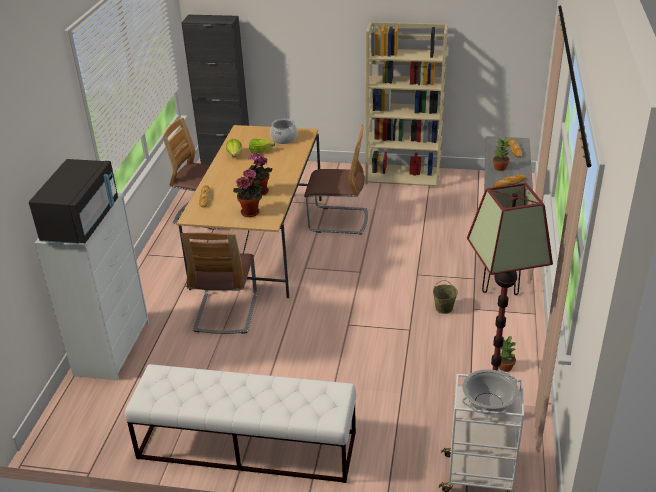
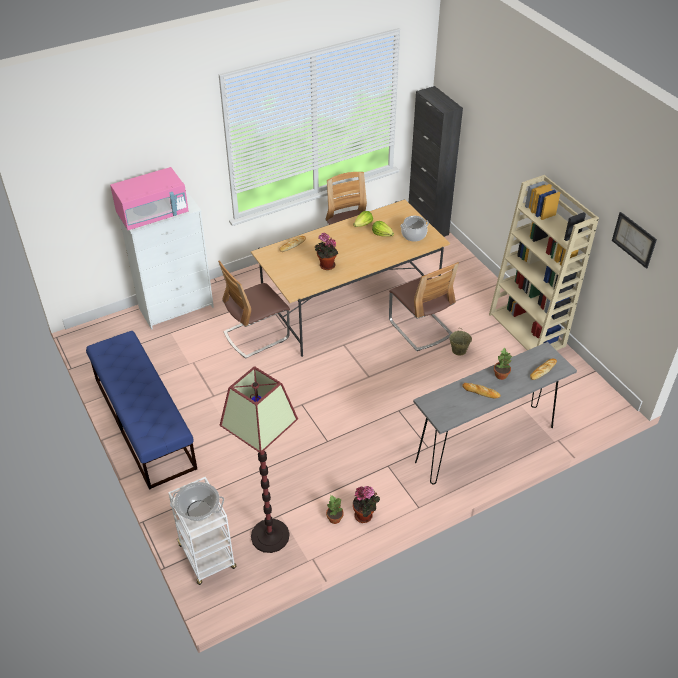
camera: 50 degrees right, 10 degrees up
black microwave [29,159,118,244] -> pink microwave [110,167,189,230]
white bench [125,364,357,483] -> blue bench [86,331,197,490]
potted plant [233,169,263,217] -> potted plant moved to [353,486,380,523]
beige bucket [433,280,458,314] -> beige bucket moved to [449,329,472,356]
none -> picture [612,212,657,269]

